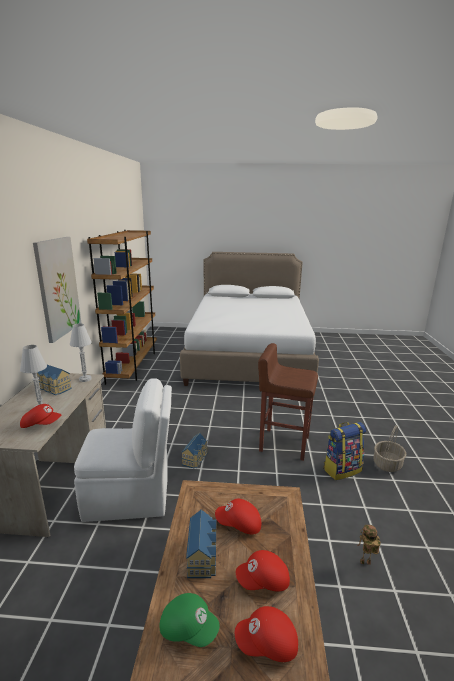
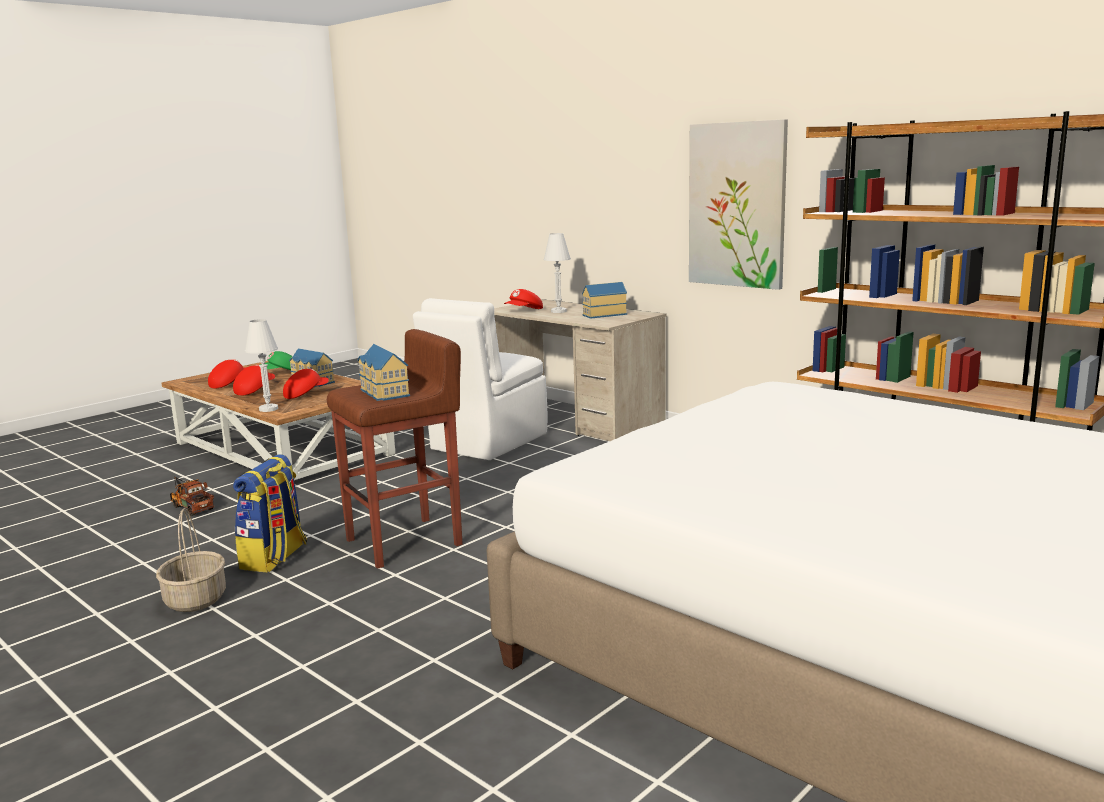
camera: 130 degrees right, 5 degrees down
white table lamp [70,323,92,382] -> white table lamp moved to [245,319,278,412]
toy house [181,433,207,468] -> toy house moved to [358,344,410,401]
toy robot [357,525,381,565] -> toy truck [170,477,214,516]

